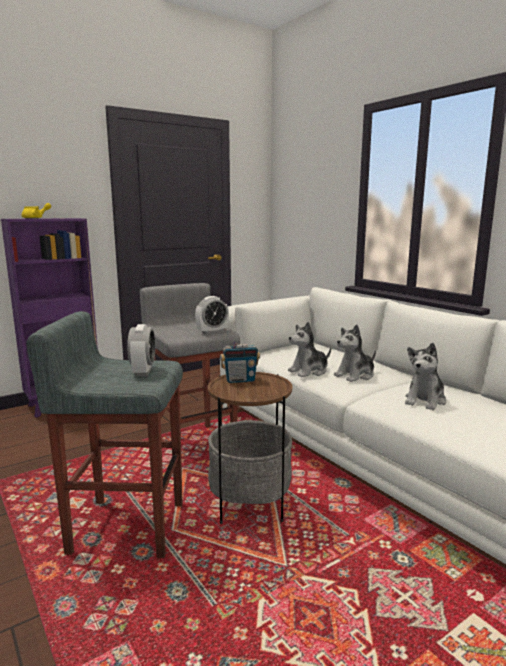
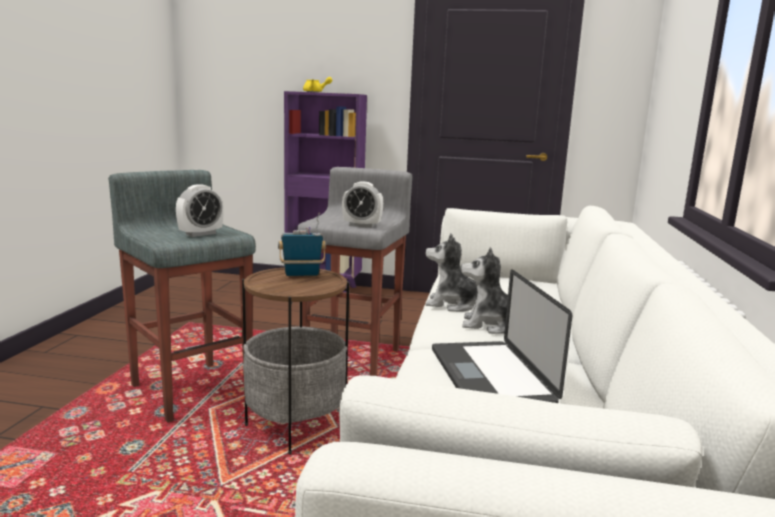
camera: 45 degrees right, 0 degrees up
radio [220,329,260,383] -> radio turned 135 degrees clockwise [278,212,326,276]
plush toy [405,343,446,410] -> laptop [432,269,572,403]

